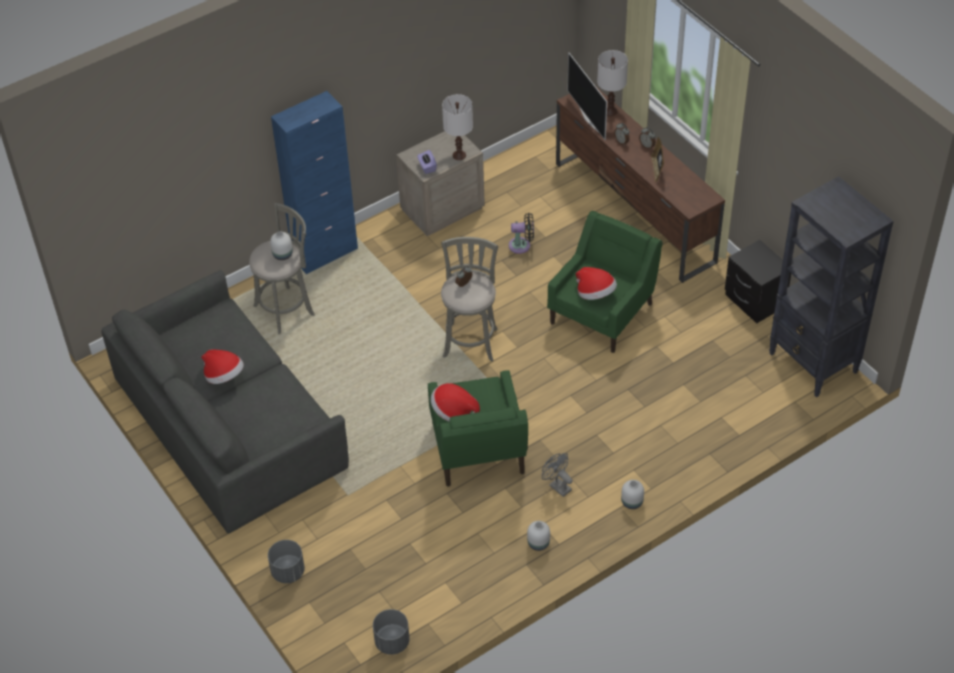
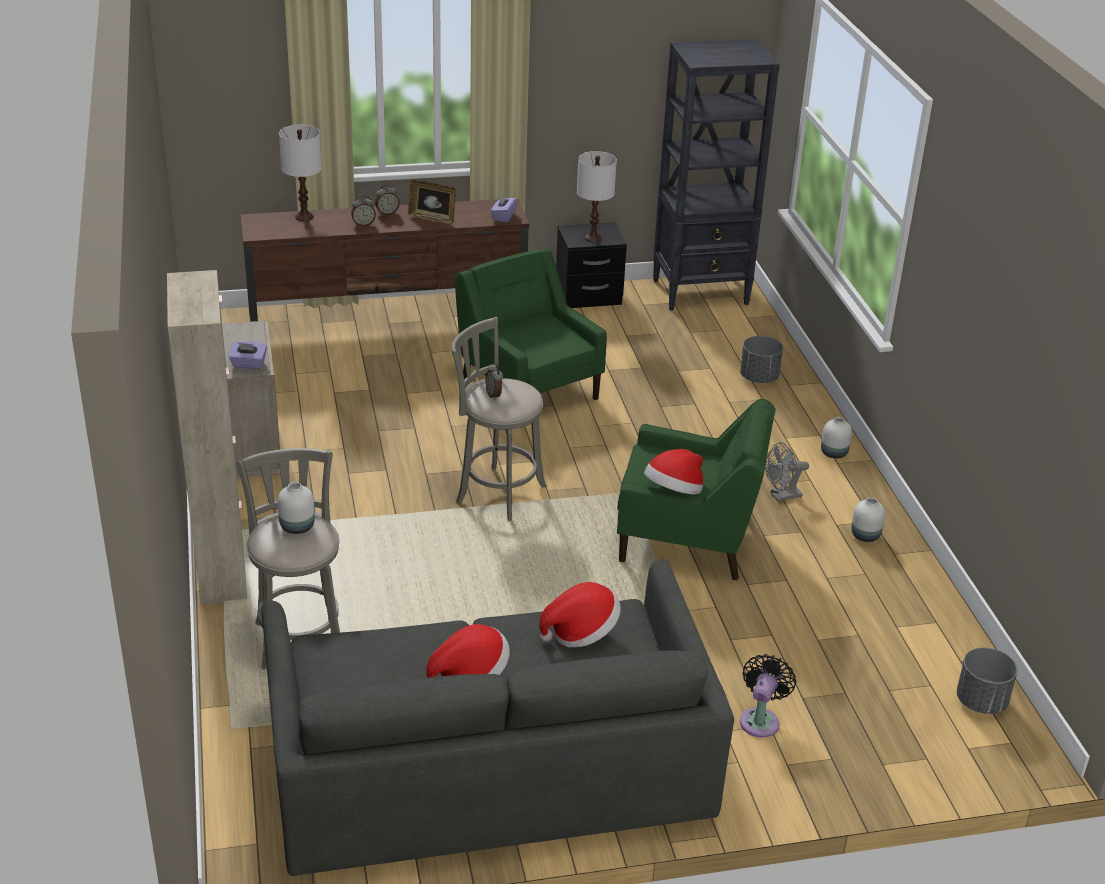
camera: 70 degrees left, 15 degrees down
grey planter [268,540,305,583] -> grey planter moved to [740,336,783,383]
blue cabinet [271,91,358,274] -> beige cabinet [167,270,247,604]
white table lamp [442,94,473,160] -> white table lamp moved to [577,151,617,242]
black fan [509,212,534,254] -> black fan moved to [740,654,796,738]
television [567,52,607,140] -> none
hat [576,267,617,300] -> hat moved to [539,582,621,647]
none -> purple tissue box [491,193,517,223]

